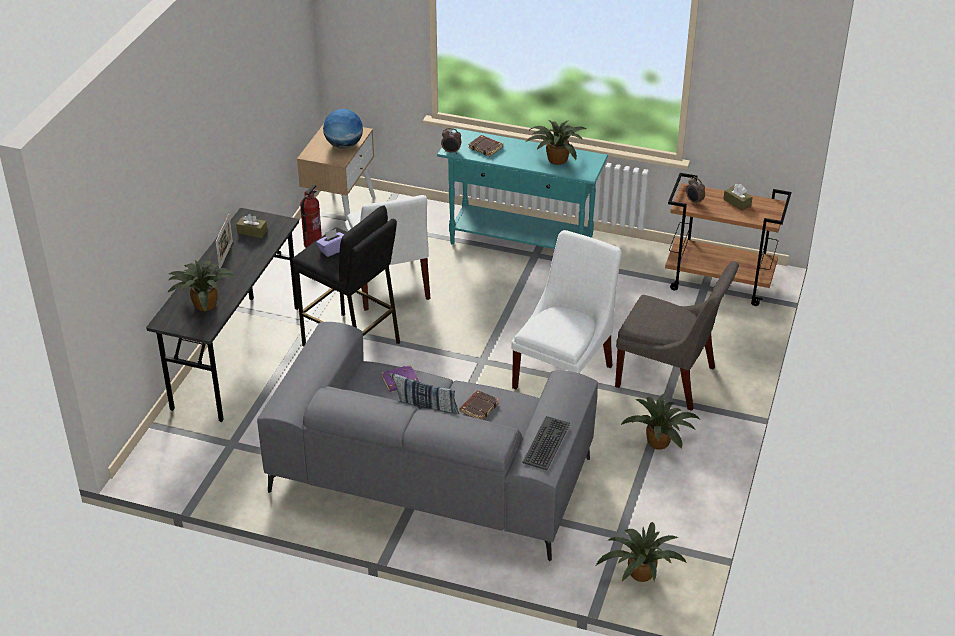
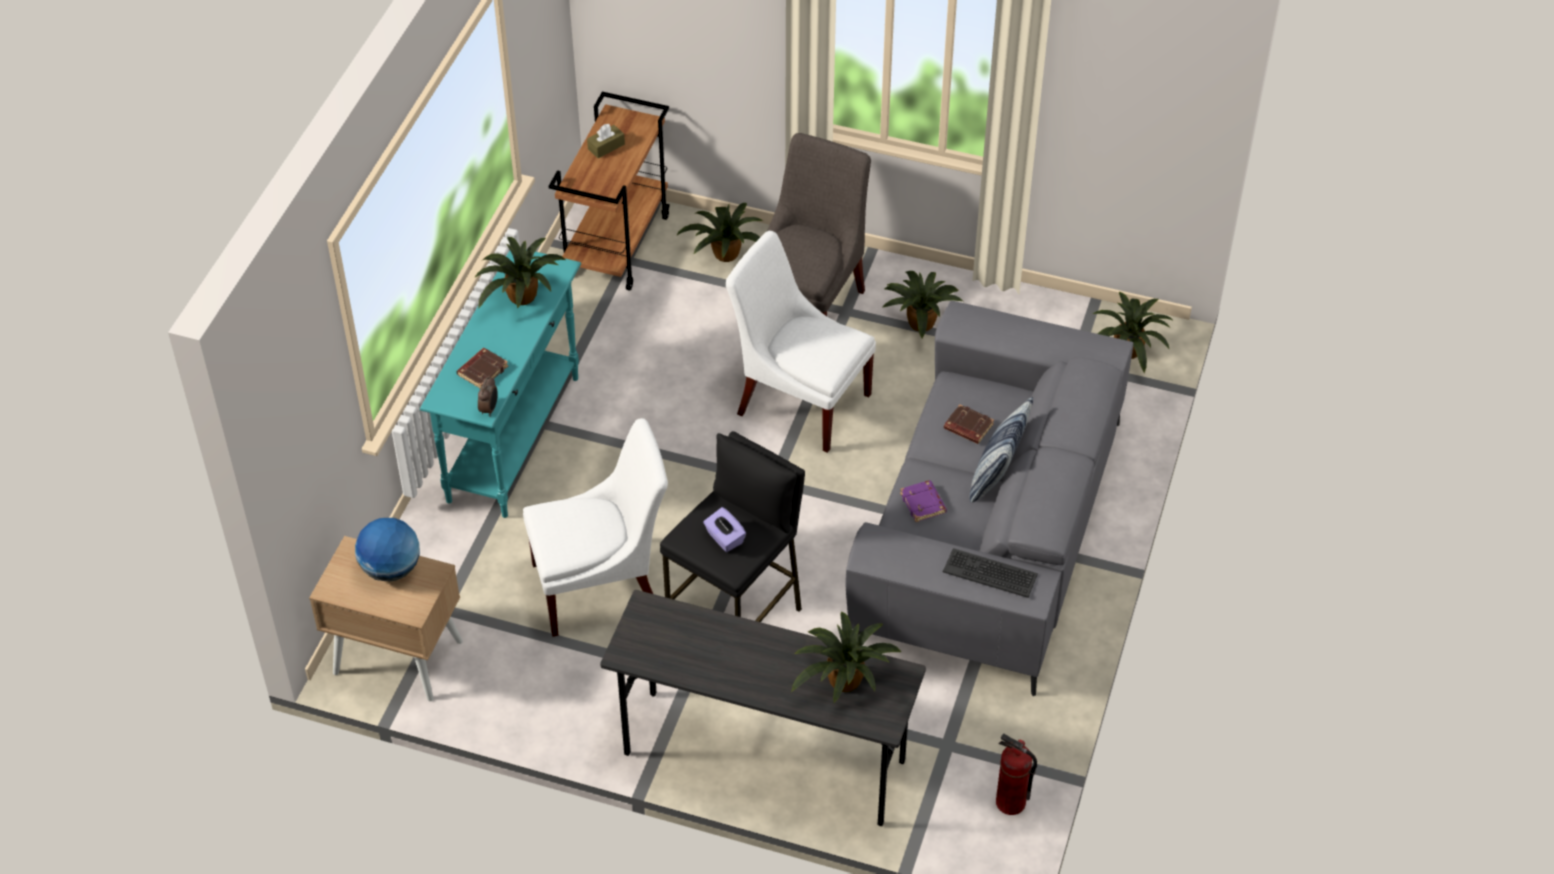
camera: 90 degrees left, 10 degrees up
picture frame [216,214,233,268] -> none
brown tissue box [236,214,267,238] -> none
fire extinguisher [300,184,322,248] -> fire extinguisher moved to [996,734,1037,815]
keyboard [522,416,570,470] -> keyboard moved to [943,548,1038,598]
alarm clock [686,177,705,204] -> none
none -> potted plant [676,203,763,262]

